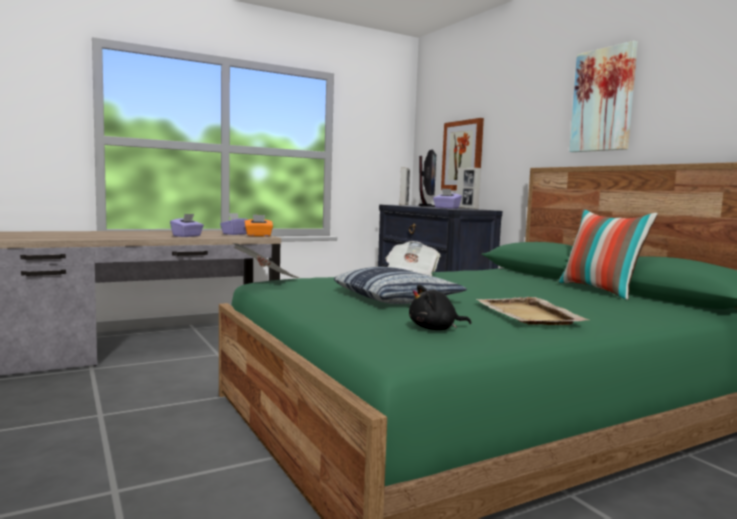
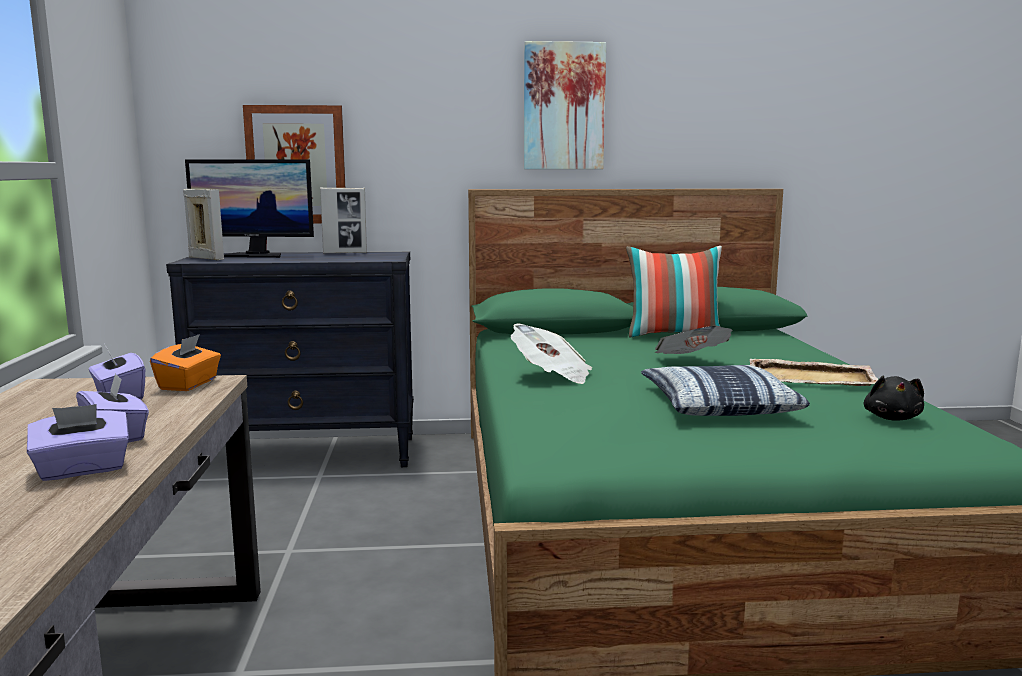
camera: 65 degrees left, 5 degrees up
newspaper [232,243,299,278] -> newspaper moved to [654,326,733,354]
monitor [419,150,436,207] -> monitor turned 150 degrees clockwise [185,159,314,258]
purple tissue box [433,189,462,209] -> purple tissue box moved to [27,404,129,481]

